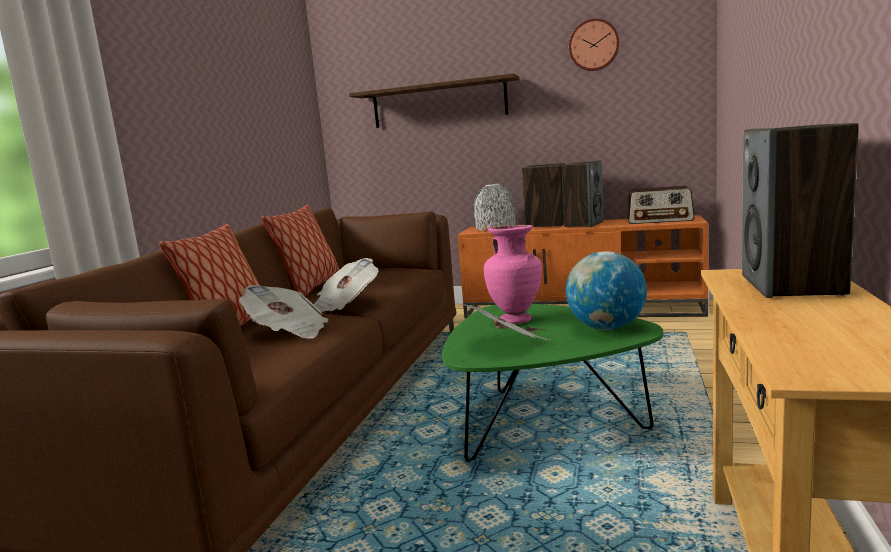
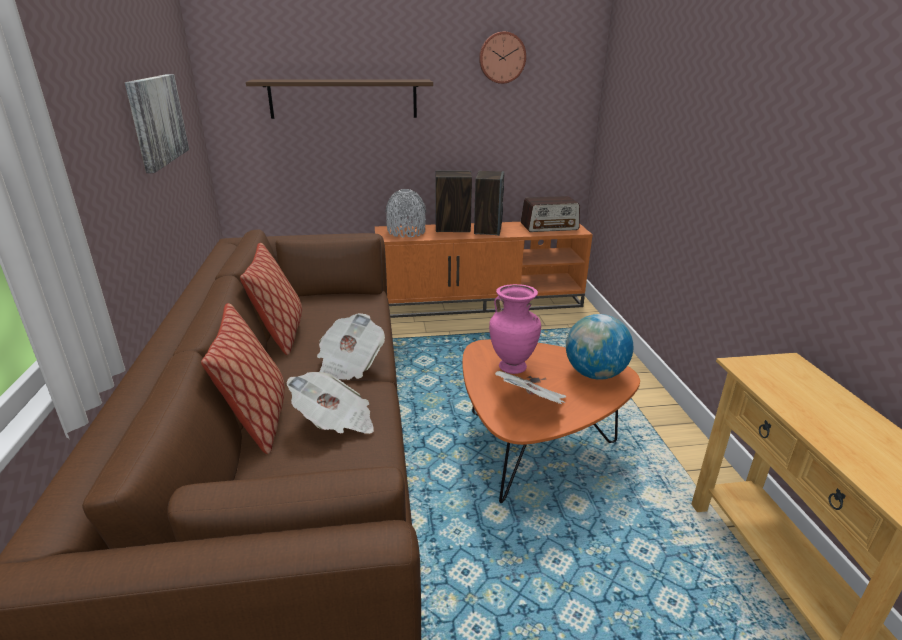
camera: 25 degrees left, 15 degrees up
green coffee table [442,304,663,462] -> orange coffee table [462,339,640,503]
speaker [742,123,859,298] -> none
none -> picture [125,74,189,173]

